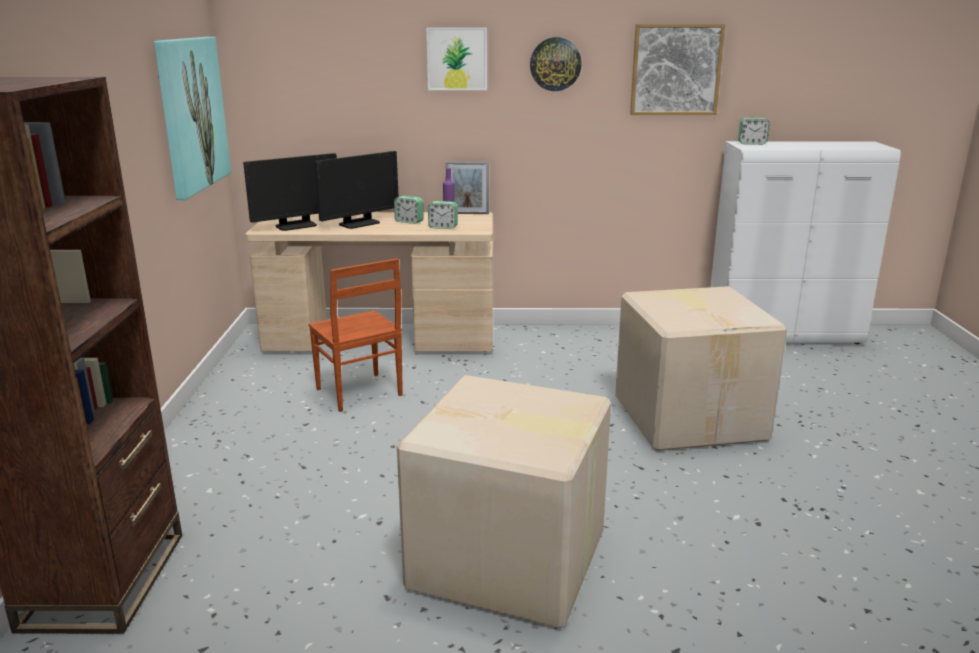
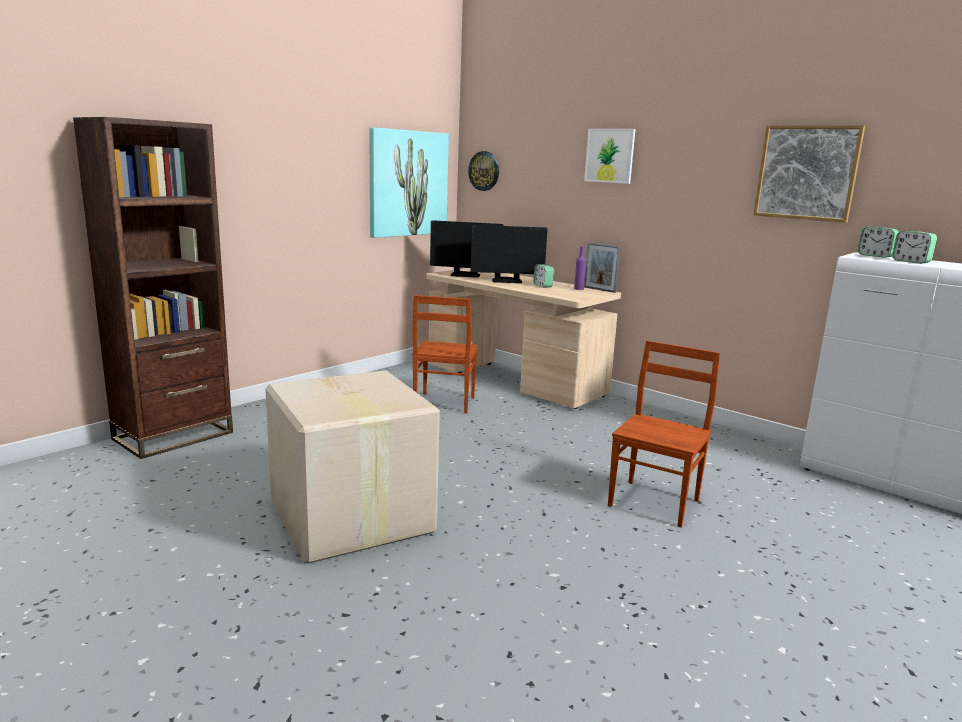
camera: 40 degrees right, 5 degrees down
alarm clock [428,201,458,229] -> alarm clock moved to [892,231,937,264]
wall clock [530,37,582,91] -> wall clock moved to [468,151,499,191]
cardboard box [615,286,787,451] -> brown chair [608,341,720,528]

